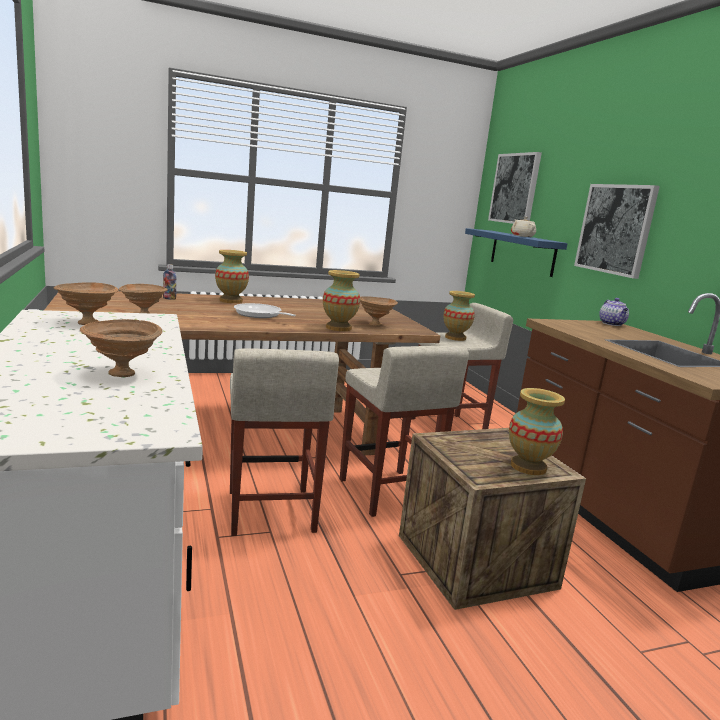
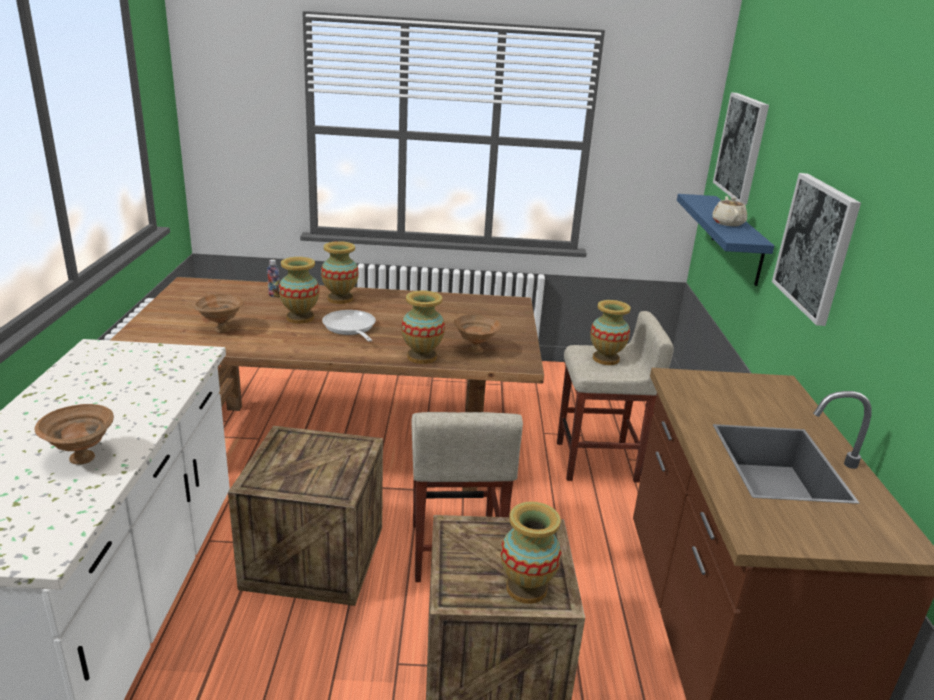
camera: 20 degrees right, 10 degrees up
brown bowl [53,282,119,325] -> none
beige stool [230,348,339,536] -> crate [228,426,383,606]
teapot [599,298,629,326] -> none
none -> vase [279,257,319,324]

